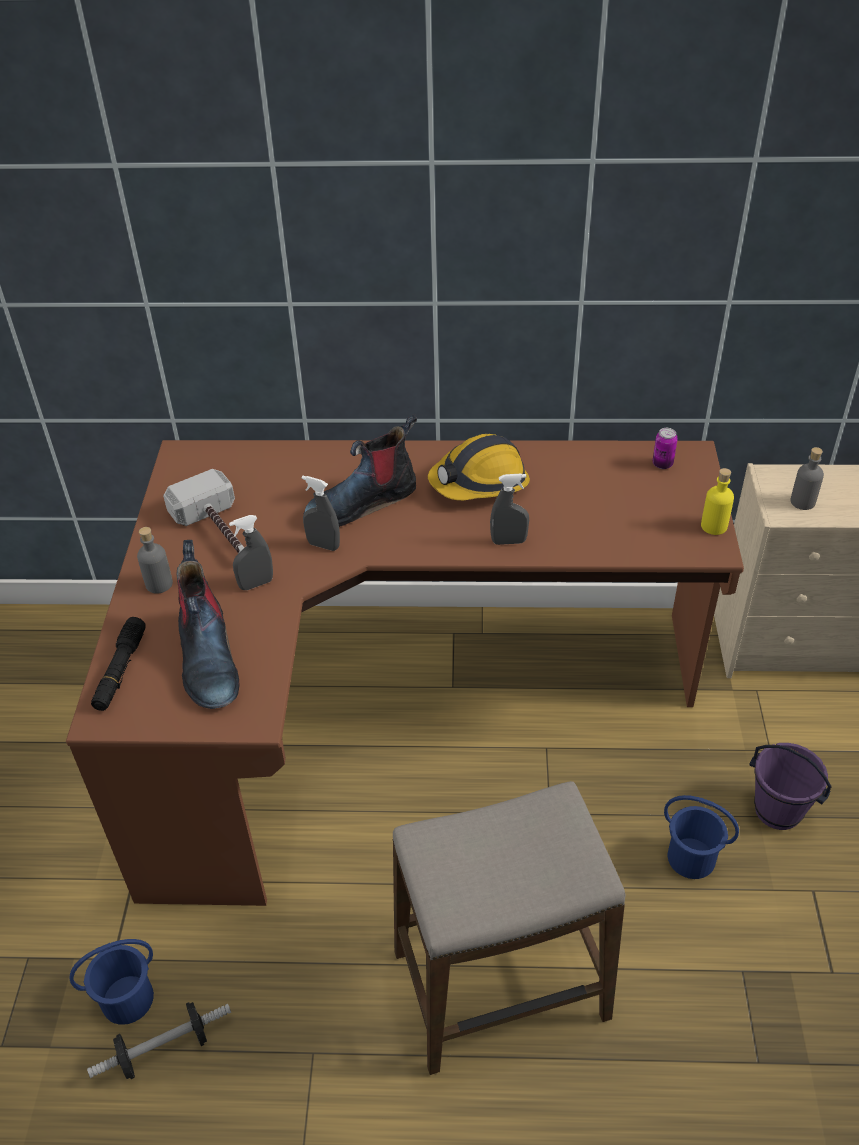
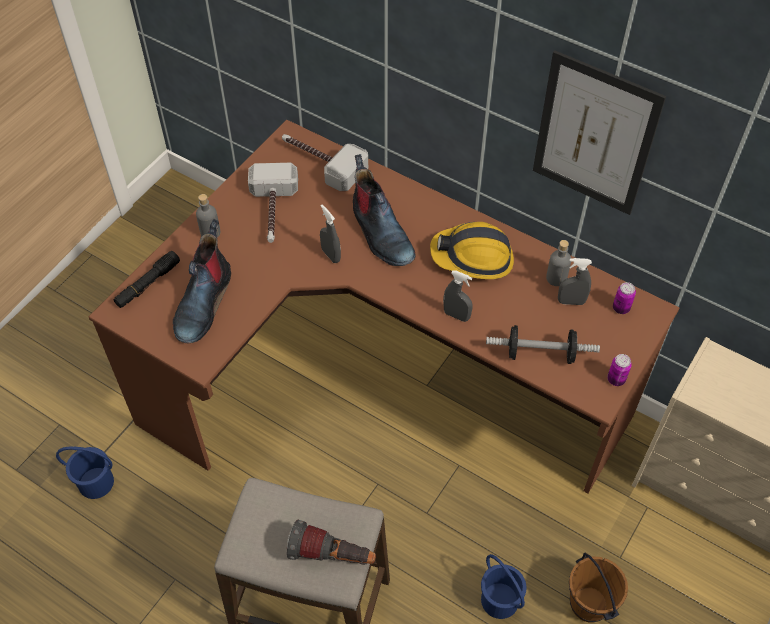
camera: 30 degrees right, 10 degrees up
dumbbell [87,1002,231,1079] -> dumbbell moved to [486,325,600,364]
grey spray bottle [229,515,273,590] -> grey spray bottle moved to [558,258,592,305]
boot [303,414,417,527] -> boot turned 120 degrees counterclockwise [353,154,416,266]
yellow bottle [701,468,734,535] -> can [607,354,632,386]
purple bucket [750,743,831,830] -> brown bucket [569,552,628,623]
grey bottle [790,447,824,510] -> grey bottle moved to [546,240,571,286]
none -> hammer [282,134,368,191]
none -> flashlight [287,519,376,565]
none -> picture [533,50,666,215]

